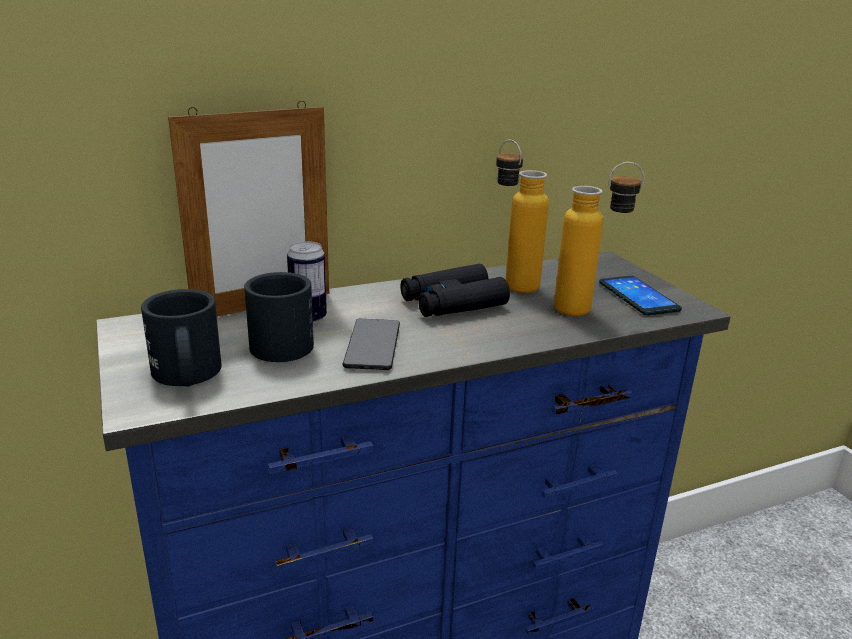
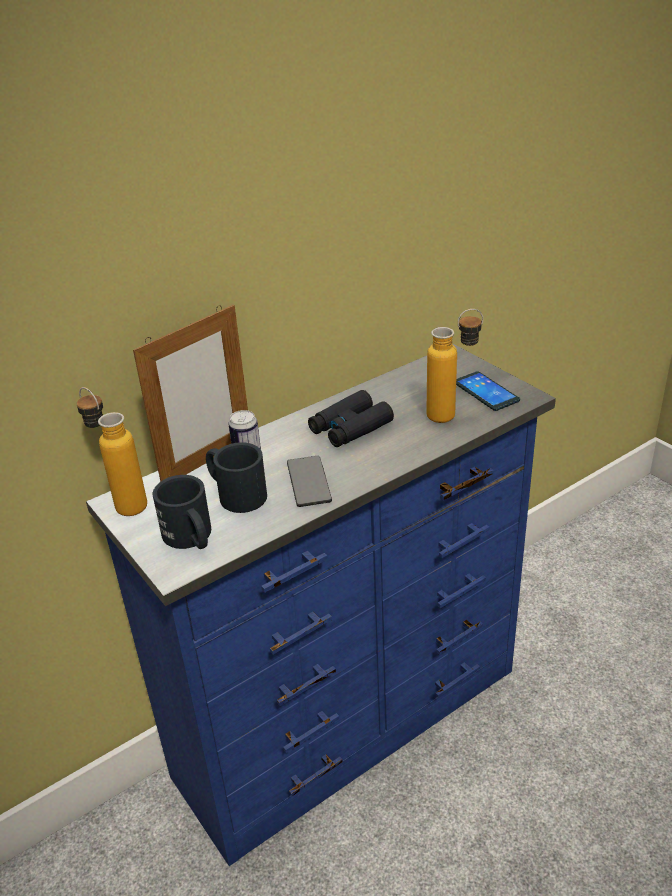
camera: 10 degrees left, 10 degrees up
bottle [496,139,549,293] -> bottle moved to [77,387,147,516]

